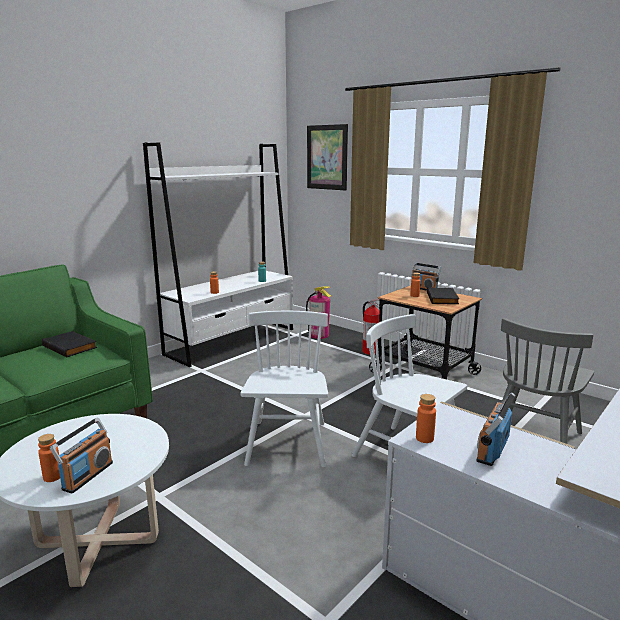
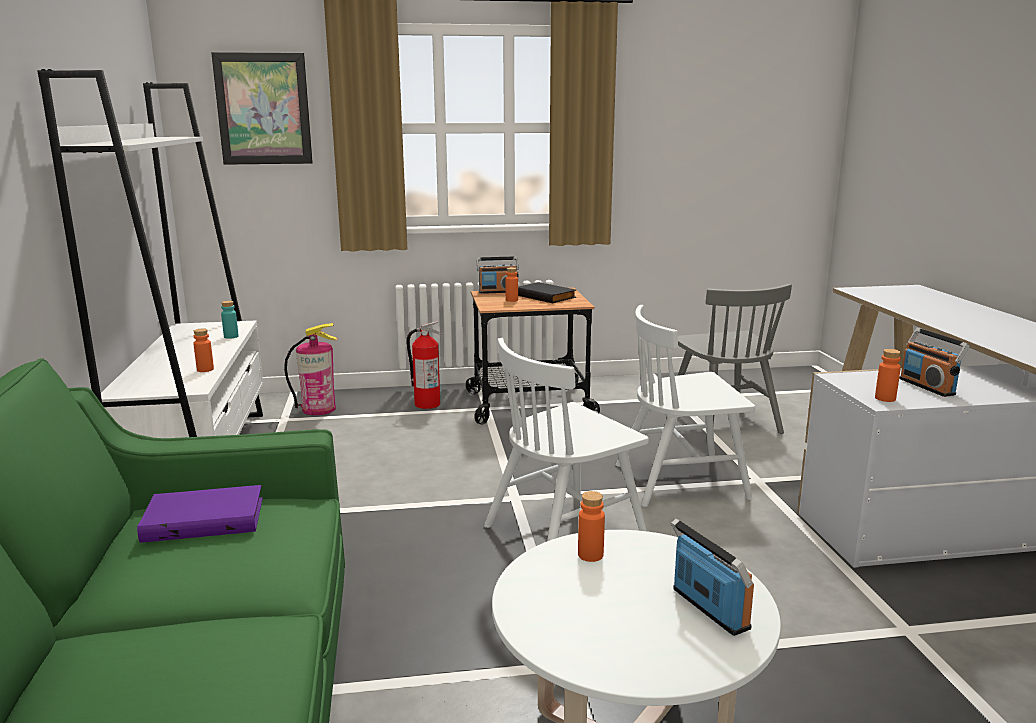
camera: 50 degrees left, 0 degrees up
orange bottle [38,434,60,482] -> orange bottle moved to [578,491,605,562]
black book [42,331,97,357] -> purple book [137,485,263,543]
white chair [240,311,328,467] -> white chair turned 75 degrees counterclockwise [484,338,649,541]

